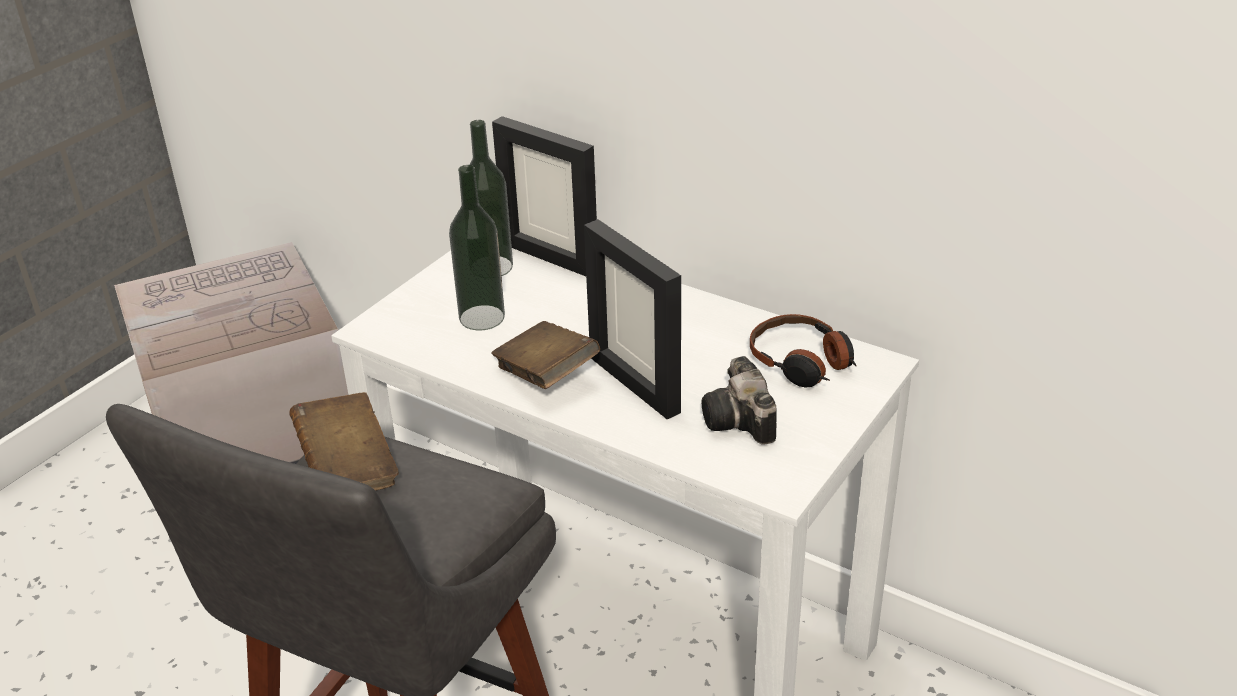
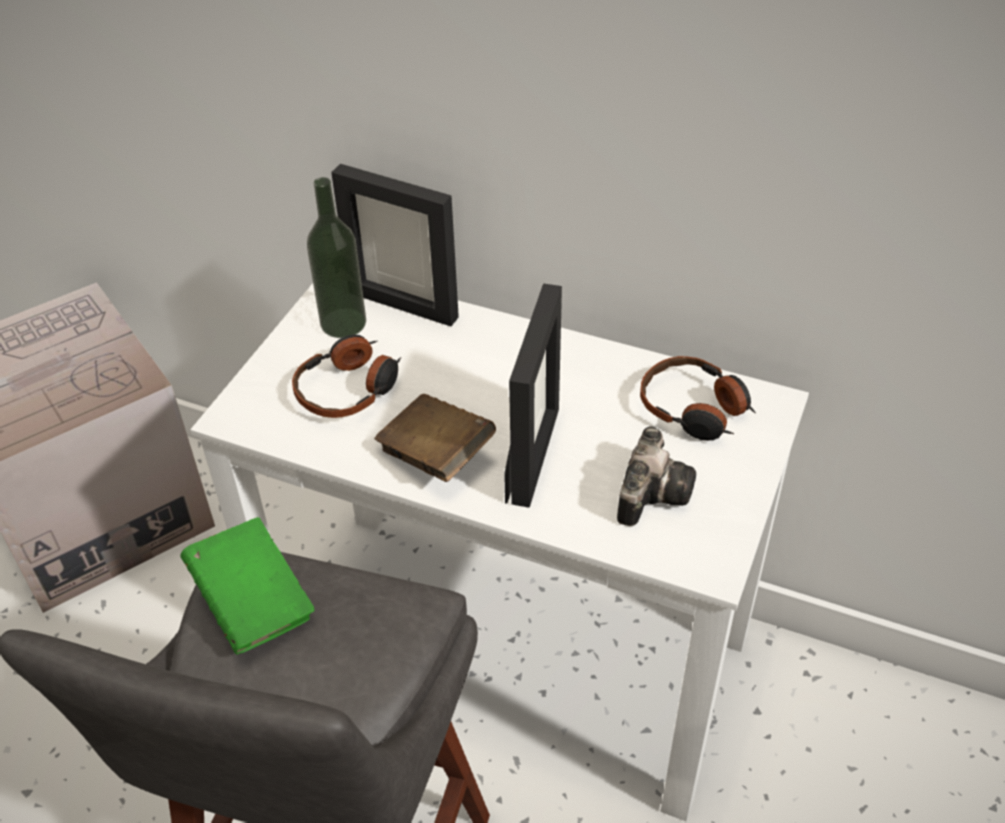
camera: 10 degrees left, 10 degrees up
brown book [289,392,399,491] -> green book [180,517,315,655]
bottle [449,165,505,330] -> headphones [292,335,401,418]
picture frame [584,219,681,420] -> picture frame turned 120 degrees counterclockwise [504,284,562,508]
camera [701,356,777,445] -> camera turned 135 degrees counterclockwise [617,427,696,526]

